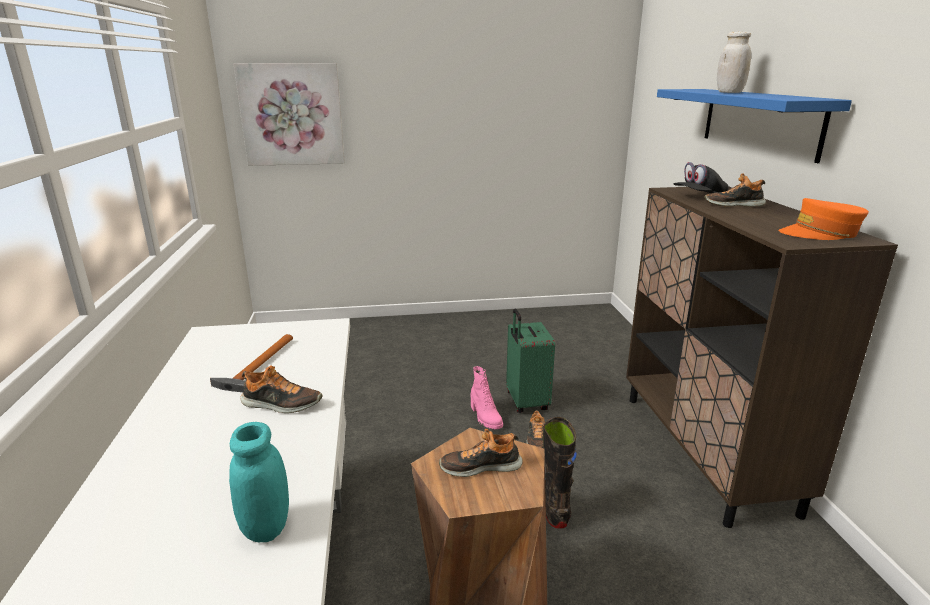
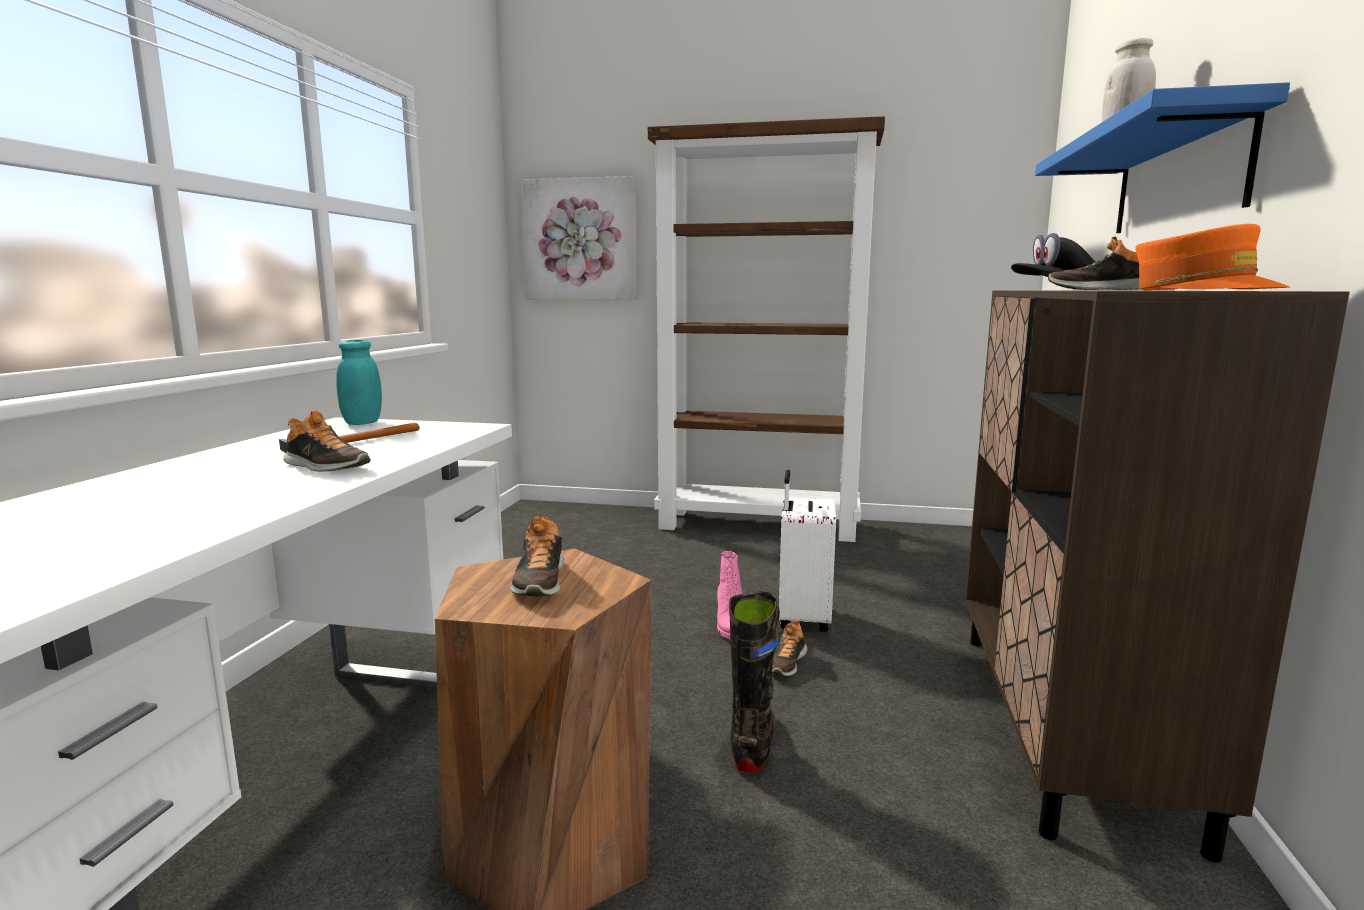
camera: 20 degrees right, 10 degrees down
turquoise jar [229,422,289,542] -> turquoise jar moved to [336,340,382,425]
shoe [439,429,523,477] -> shoe turned 105 degrees counterclockwise [510,516,565,597]
green suitcase [506,309,555,413] -> white suitcase [779,470,836,632]
orange cap [778,198,869,240] -> orange cap turned 135 degrees counterclockwise [1135,224,1289,290]
none -> brown bookcase [648,116,885,542]

